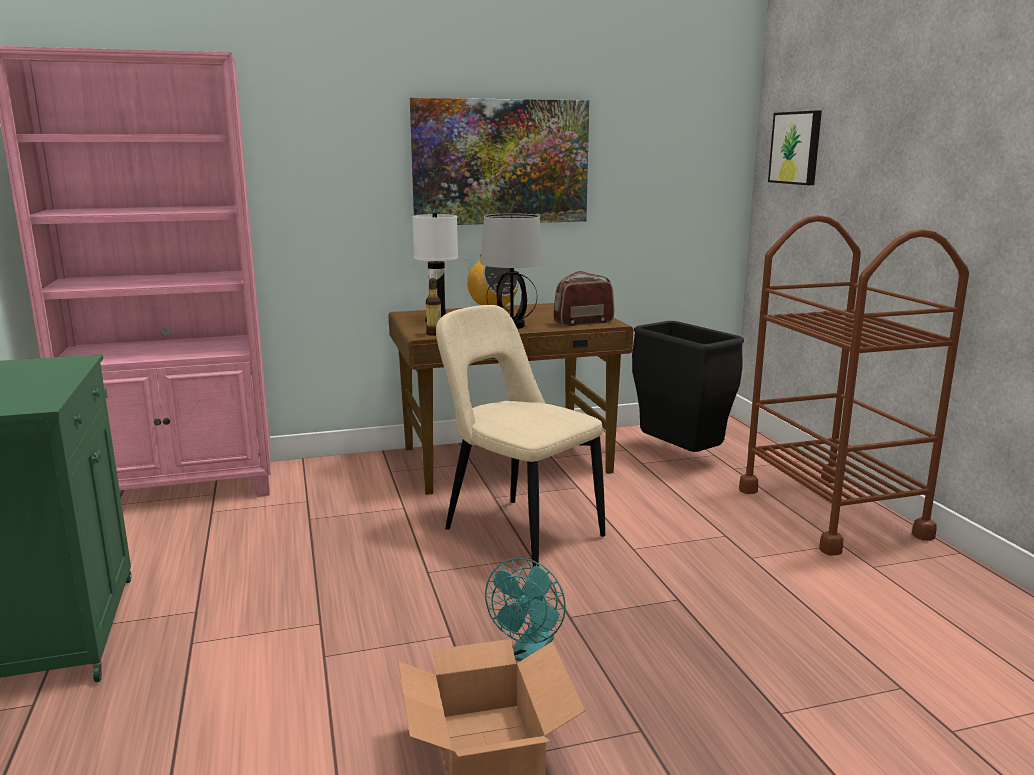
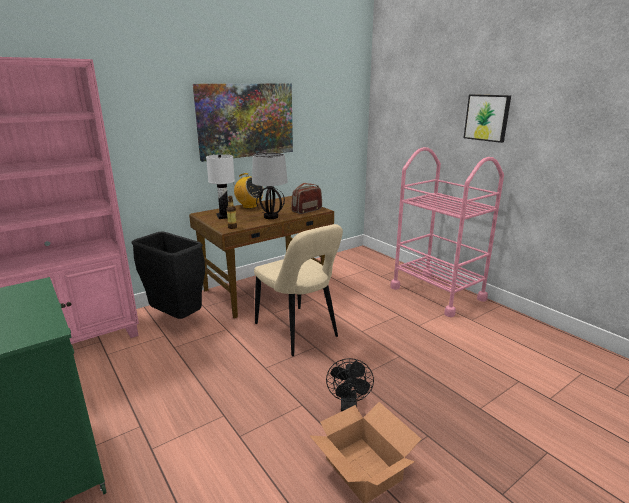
camera: 20 degrees left, 5 degrees up
beige chair [436,305,605,567] -> beige chair turned 150 degrees counterclockwise [254,224,343,356]
turquoise fan [485,558,566,661] -> black fan [326,358,374,411]
black trash can [632,321,744,452] -> black trash can moved to [132,231,205,319]
brown cart [739,215,969,556] -> pink cart [390,147,504,317]
picture [768,111,822,185] -> picture moved to [464,94,511,143]

